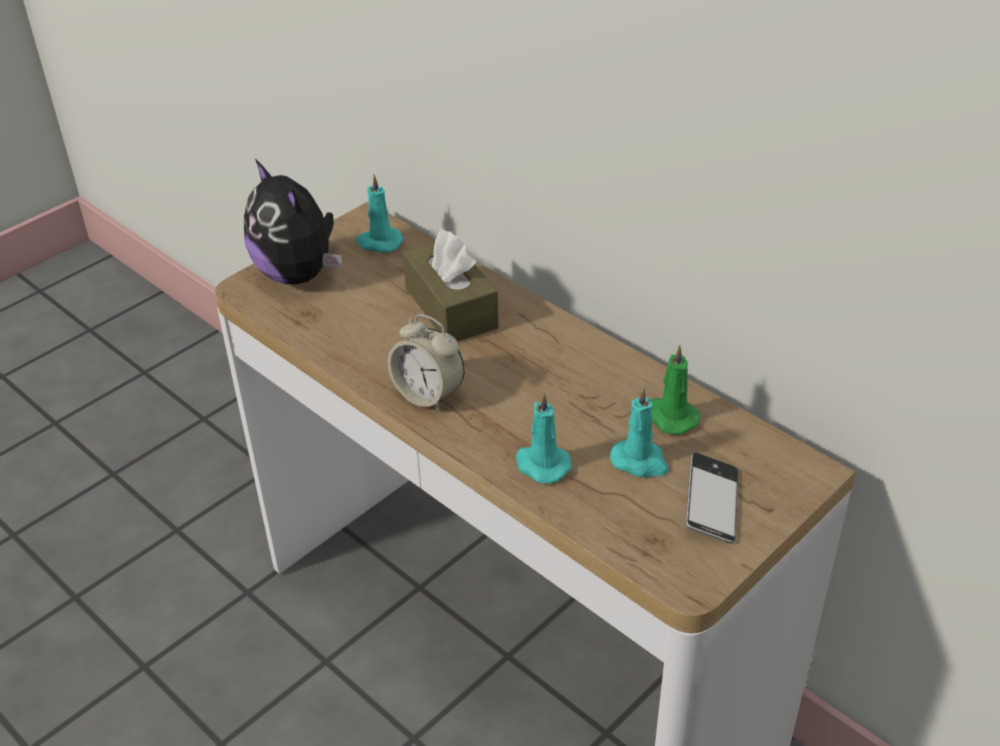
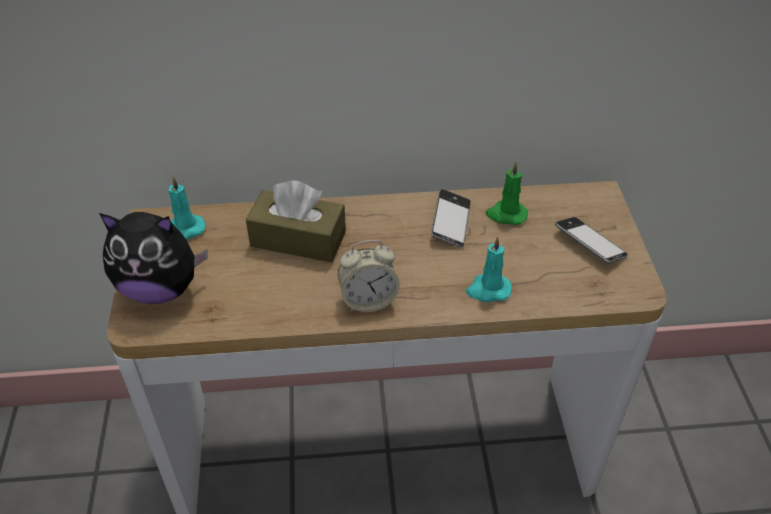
camera: 50 degrees left, 5 degrees up
turquoise candle [610,387,669,477] -> none
none -> phone [431,189,471,248]

